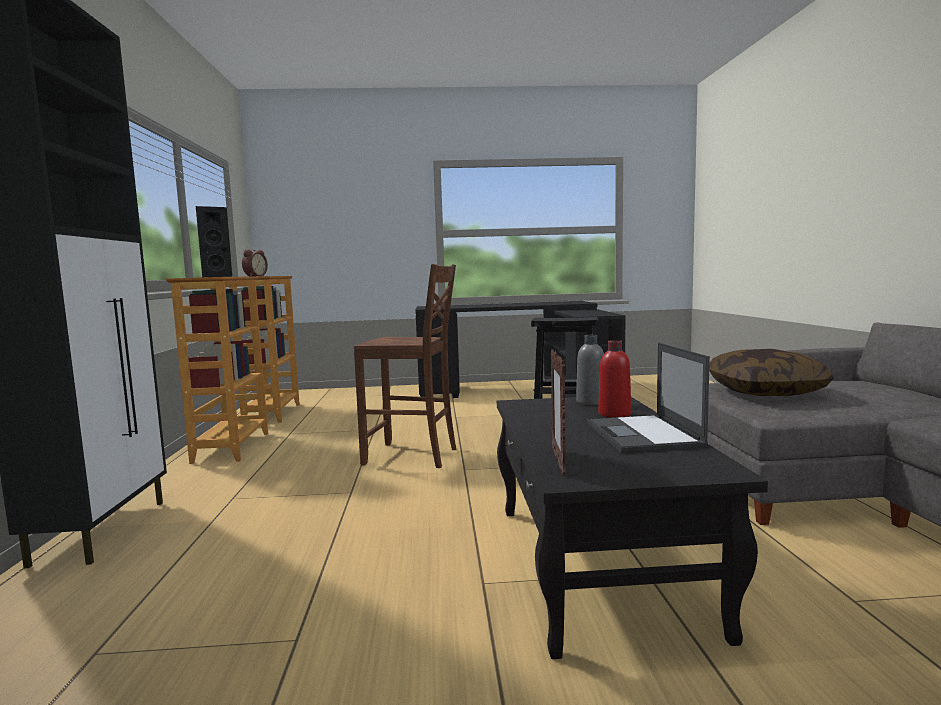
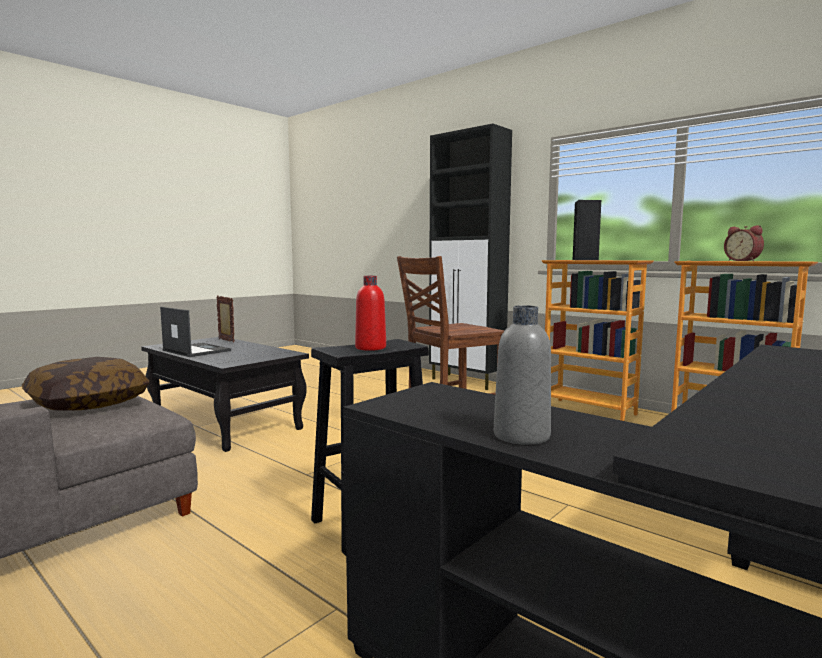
camera: 135 degrees right, 0 degrees up
grey bottle [576,335,604,405] -> grey bottle moved to [494,305,551,445]
red bottle [598,340,631,418] -> red bottle moved to [355,276,386,351]

